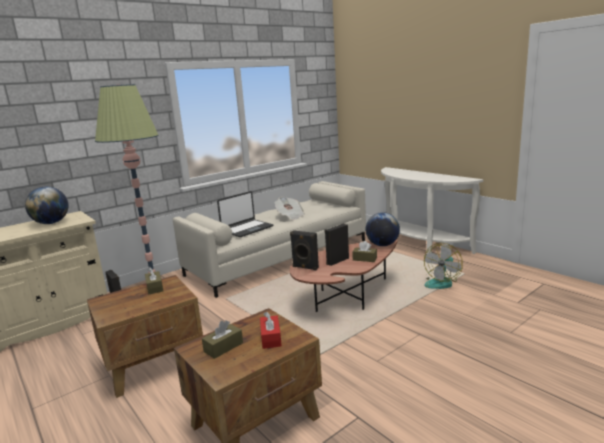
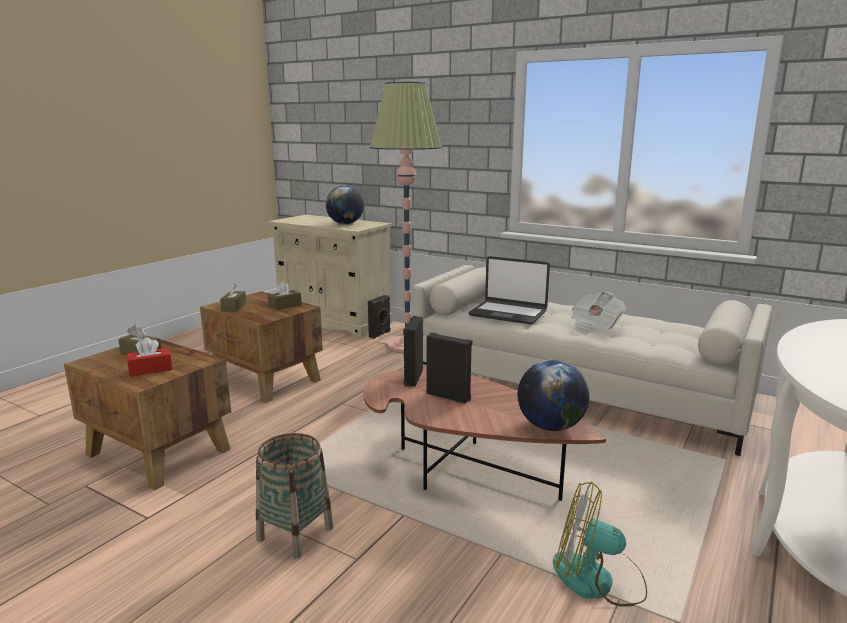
camera: 70 degrees right, 0 degrees up
brown tissue box [352,241,377,262] -> brown tissue box moved to [220,283,246,312]
none -> basket [256,433,333,558]

